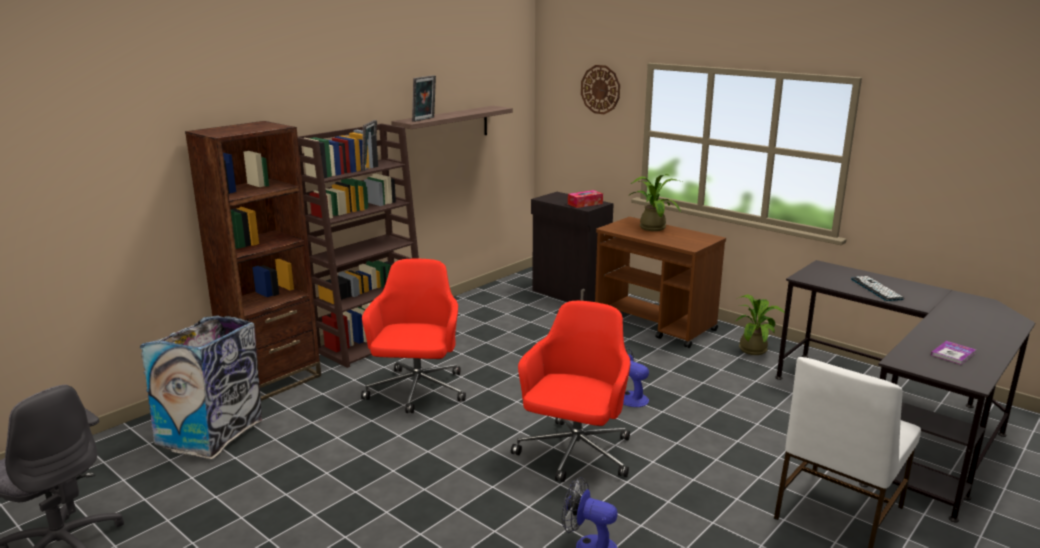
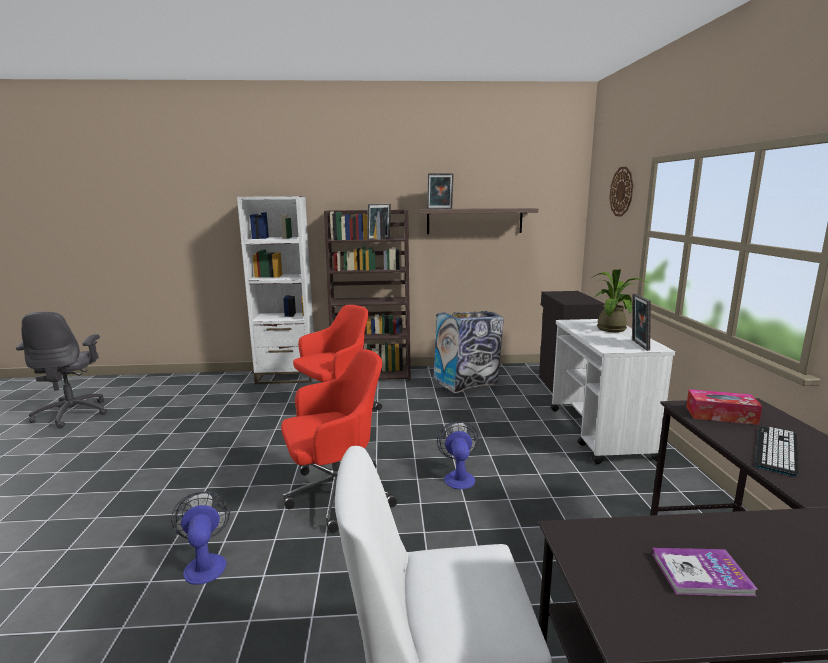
camera: 45 degrees right, 5 degrees down
trash can [140,316,262,460] -> trash can moved to [433,311,504,393]
brown bookcase [185,121,321,401] -> white bookcase [237,196,314,384]
tissue box [568,190,603,208] -> tissue box moved to [686,389,762,425]
brown cart [595,217,726,348] -> white cart [551,319,675,464]
potted plant [736,295,785,355] -> none
none -> picture frame [632,294,651,351]

